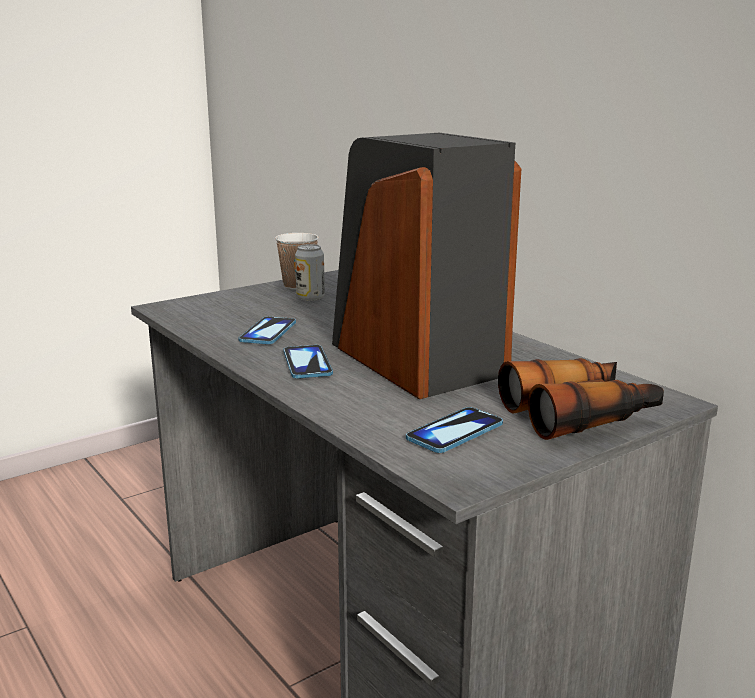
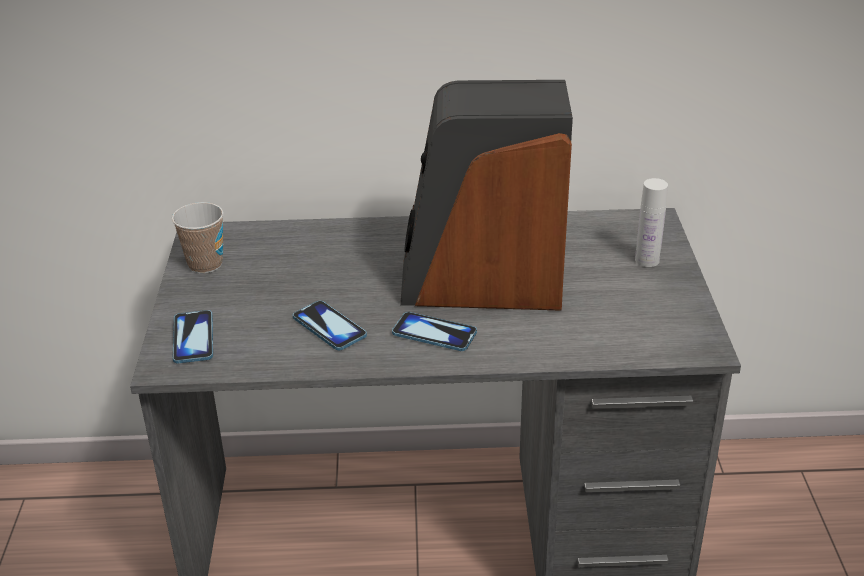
camera: 55 degrees left, 15 degrees up
can [295,244,325,301] -> none
phone [406,407,503,453] -> phone moved to [173,310,213,363]
binoculars [498,358,664,440] -> white bottle [635,178,668,267]

